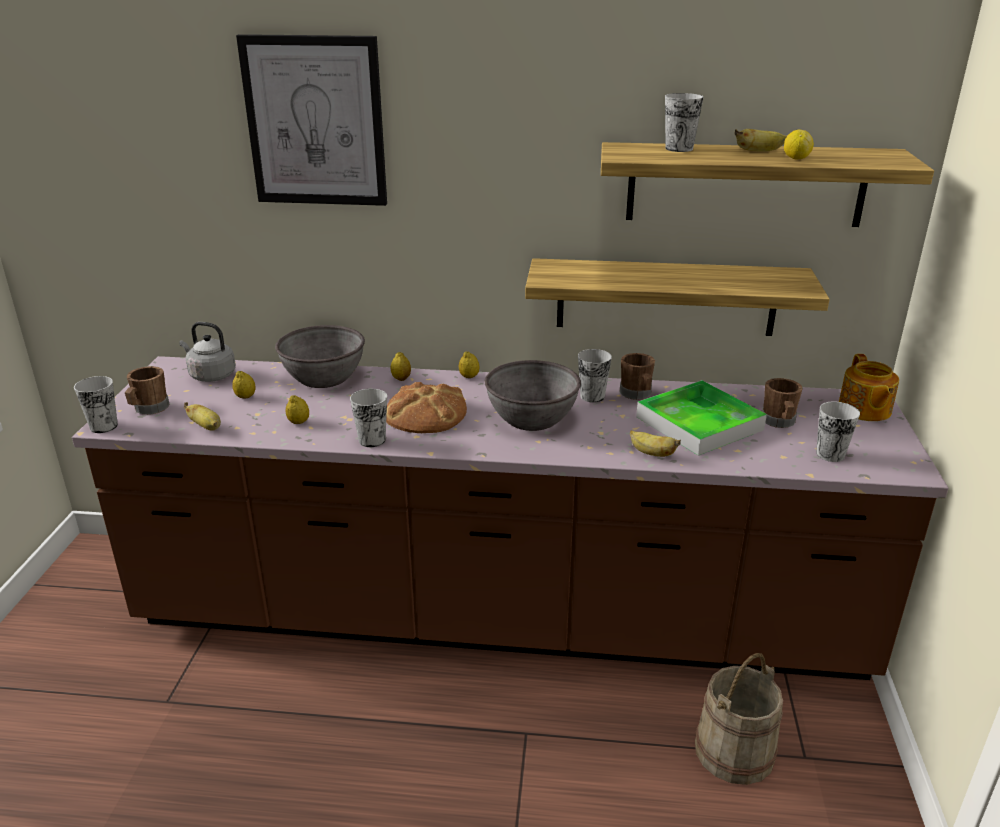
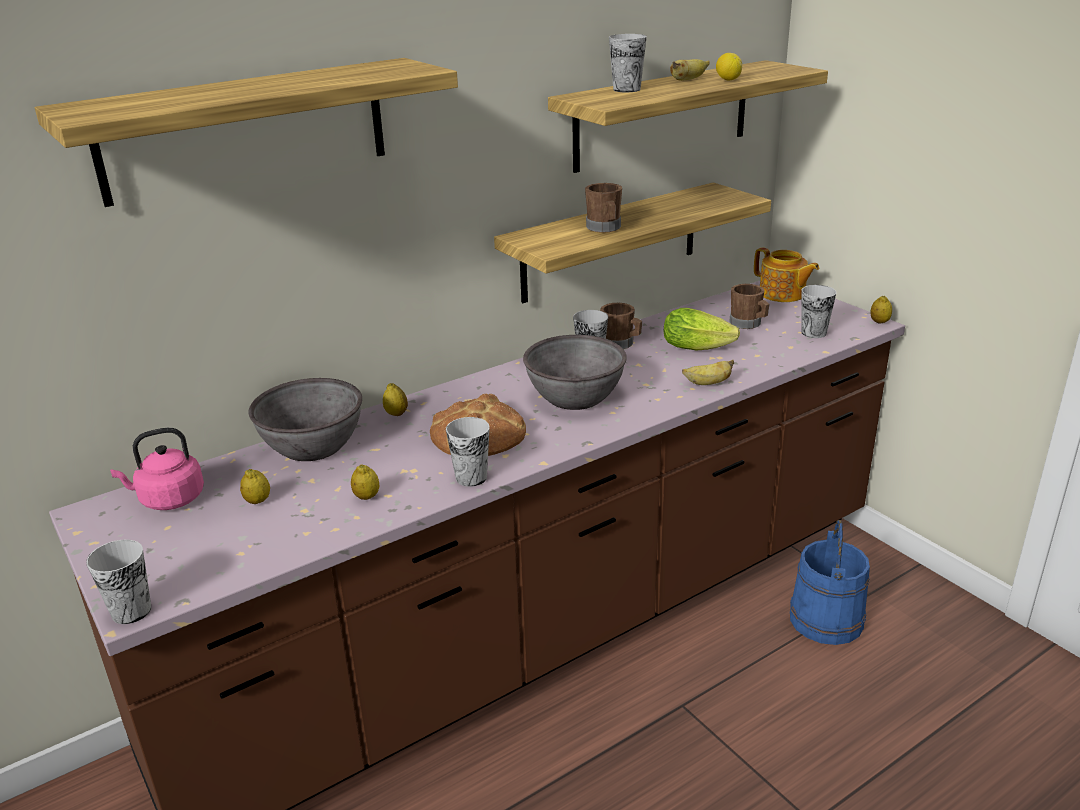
camera: 40 degrees left, 0 degrees up
brown mug [125,366,169,415] -> brown mug moved to [585,183,622,233]
grey kettle [179,322,236,382] -> pink kettle [110,428,204,510]
banana [184,402,221,430] -> none
picture [236,34,387,206] -> shelf [35,58,458,207]
lemon [459,352,479,378] -> lemon moved to [870,296,892,323]
tray [636,380,767,456] -> lettuce [664,308,740,350]
beige bucket [695,653,783,785] -> blue bucket [790,520,870,645]

